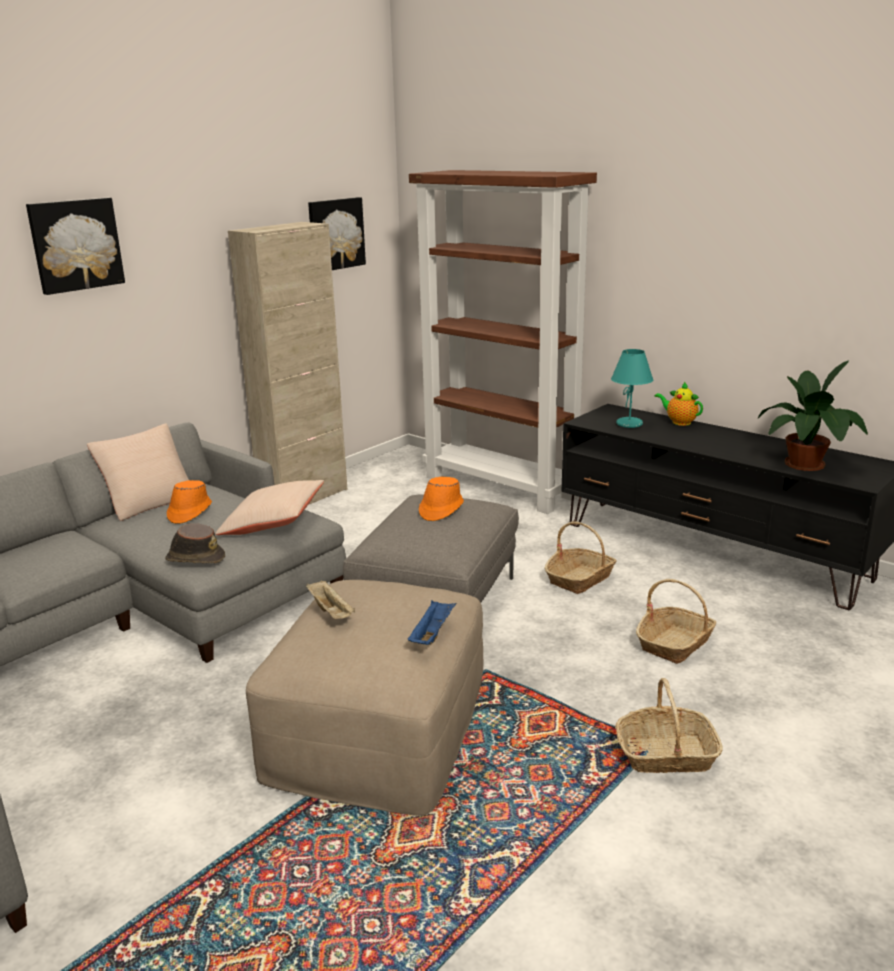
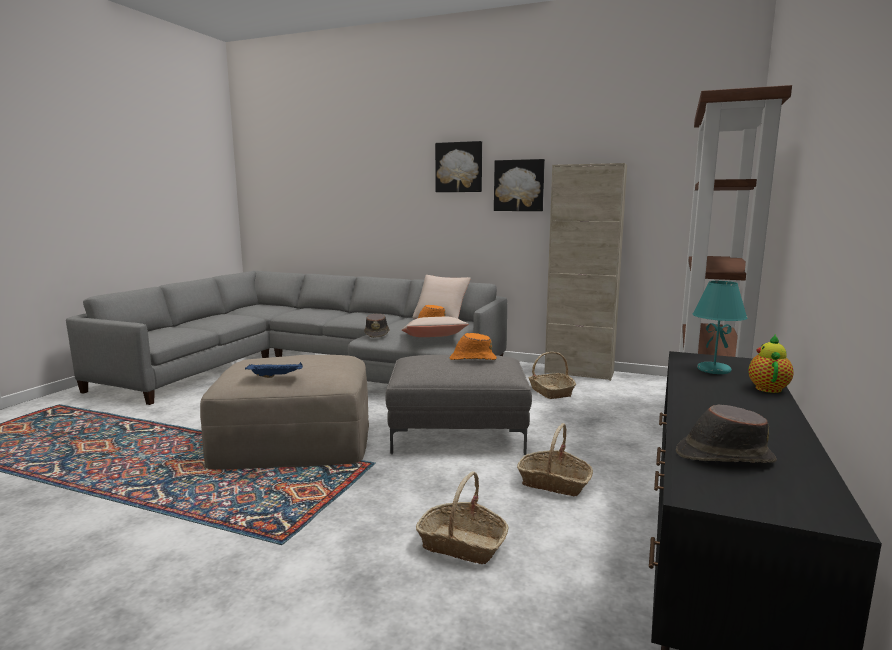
camera: 70 degrees right, 10 degrees down
beige tray [306,580,355,619] -> none
picture [308,197,366,270] -> picture moved to [494,159,545,211]
basket [615,678,723,773] -> basket moved to [529,352,576,399]
potted plant [758,360,868,471] -> brown hat [676,405,777,463]

